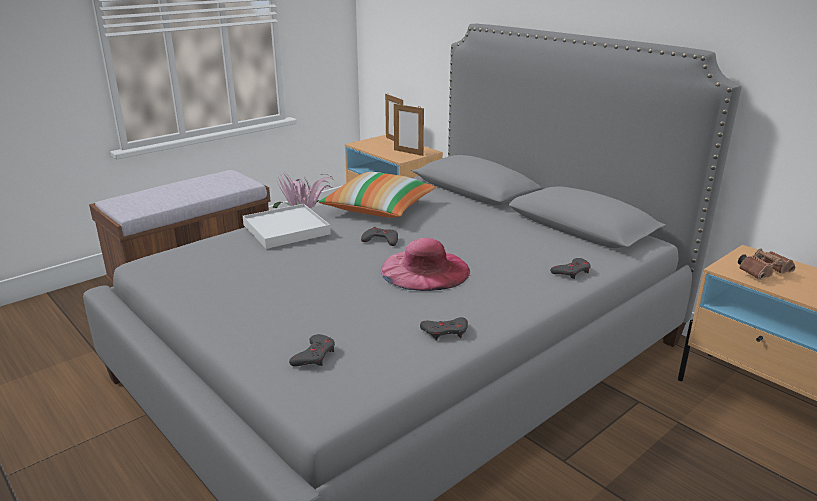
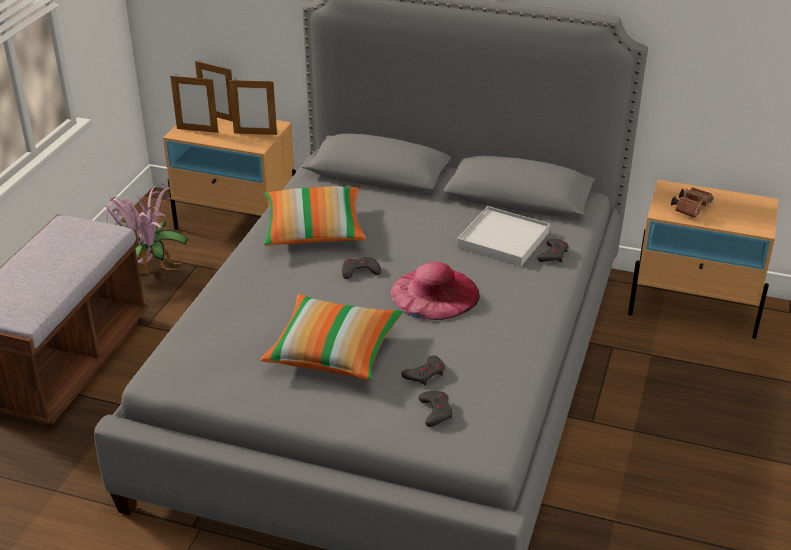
camera: 30 degrees left, 10 degrees up
white tray [243,204,331,249] -> white tray moved to [457,206,550,267]
grey game controller [420,317,468,341] -> grey game controller moved to [401,355,445,385]
none -> picture frame [170,75,218,133]
none -> pillow [260,294,403,381]

